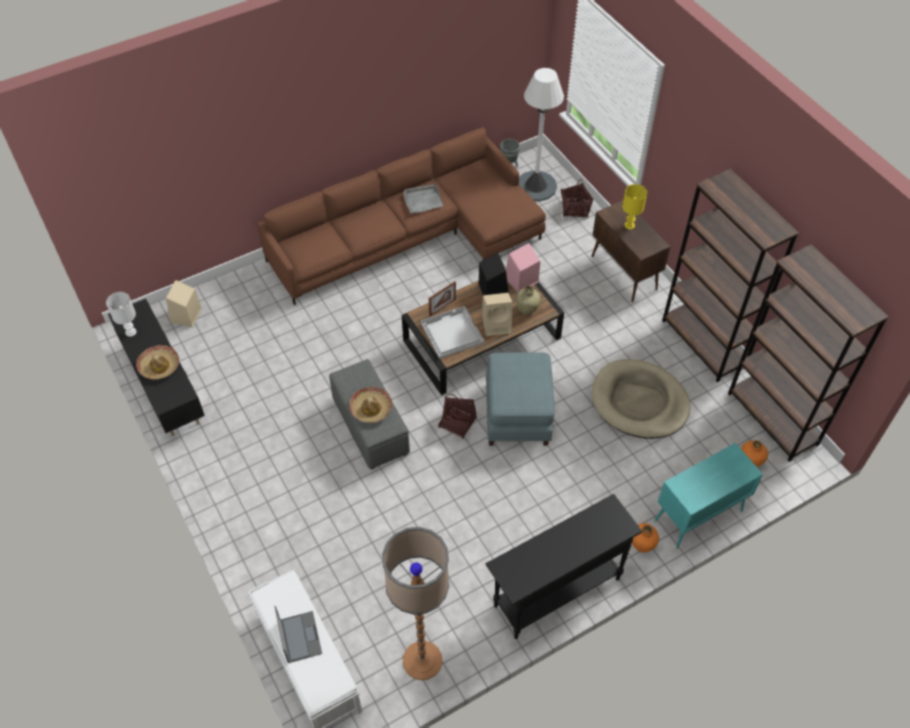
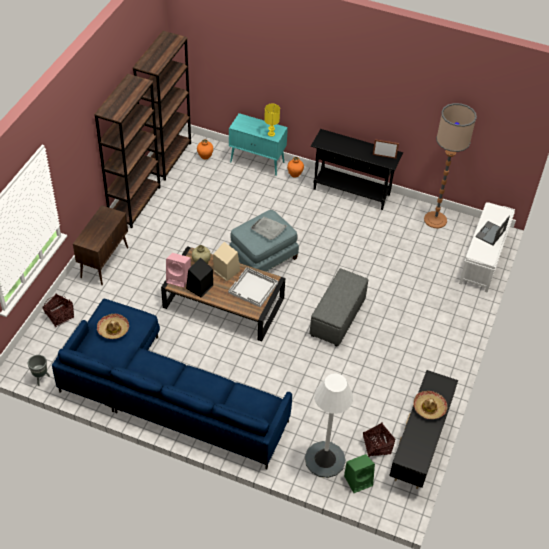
camera: 130 degrees left, 5 degrees down
white table lamp [106,292,137,337] -> none
beige speaker [166,280,201,327] -> green speaker [344,454,375,493]
brown sofa [257,127,546,305] -> blue sofa [52,299,292,469]
hat [349,387,392,423] -> hat moved to [97,314,129,339]
grey tray [403,184,443,213] -> grey tray moved to [251,217,287,240]
picture frame [429,281,456,316] -> picture frame moved to [373,139,399,159]
basket [438,394,477,439] -> basket moved to [363,422,395,457]
white floor lamp [519,68,564,201] -> white floor lamp moved to [305,373,353,478]
beige dog bed [592,359,690,439] -> none
yellow table lamp [622,184,647,229] -> yellow table lamp moved to [264,104,280,137]

